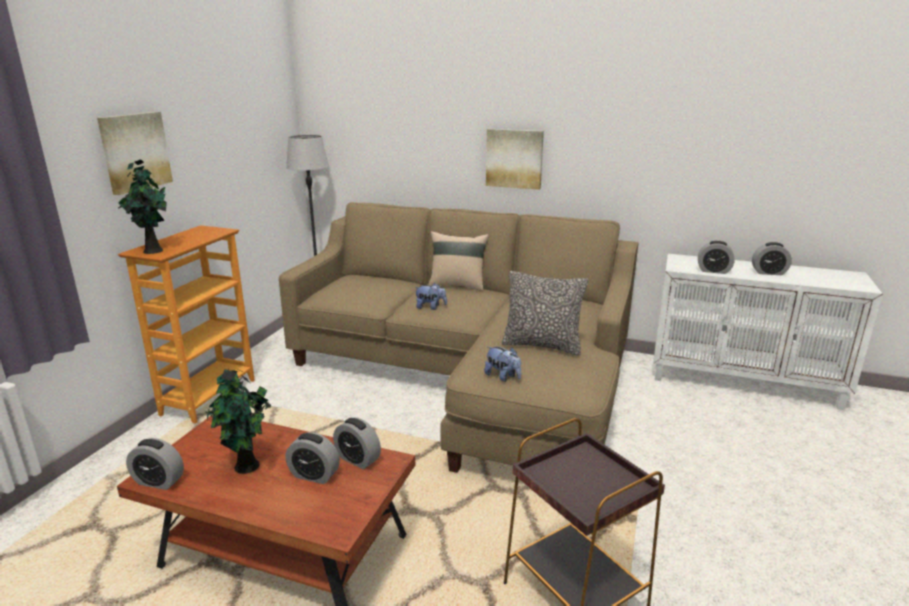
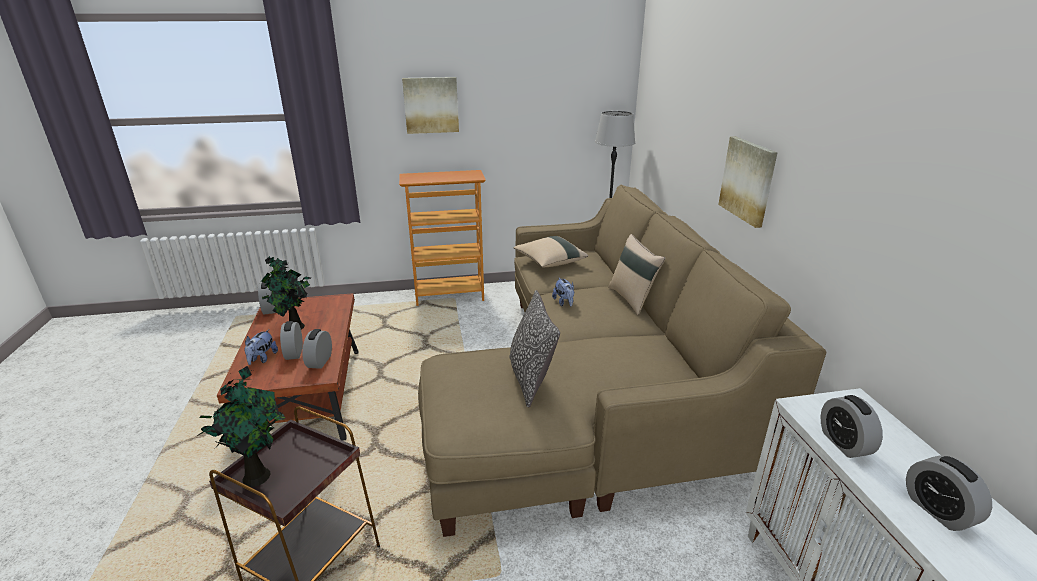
camera: 60 degrees right, 5 degrees up
potted plant [118,159,167,254] -> potted plant moved to [197,366,286,487]
plush toy [484,346,521,382] -> plush toy moved to [244,330,278,365]
none -> beige pillow [514,236,588,267]

